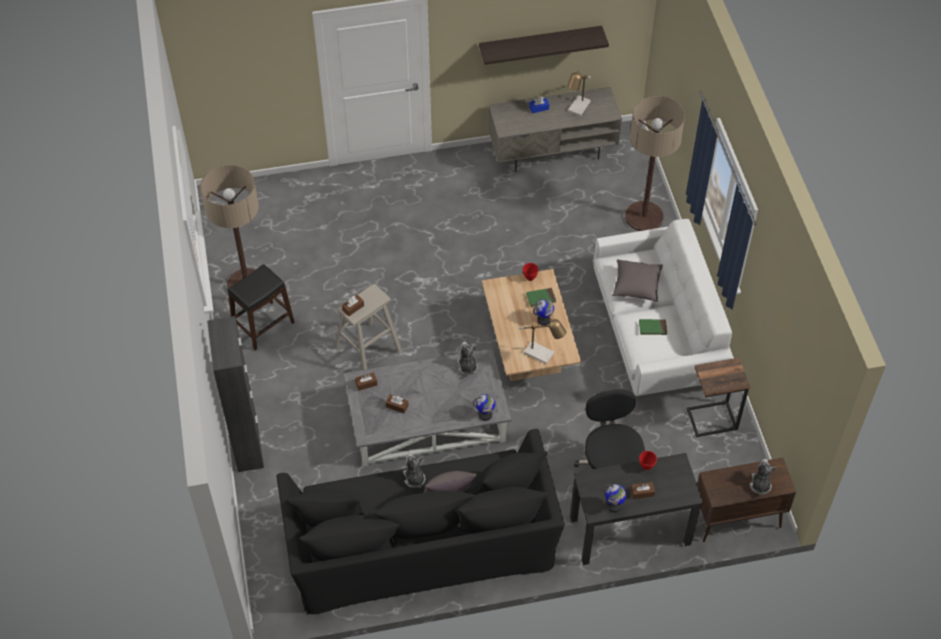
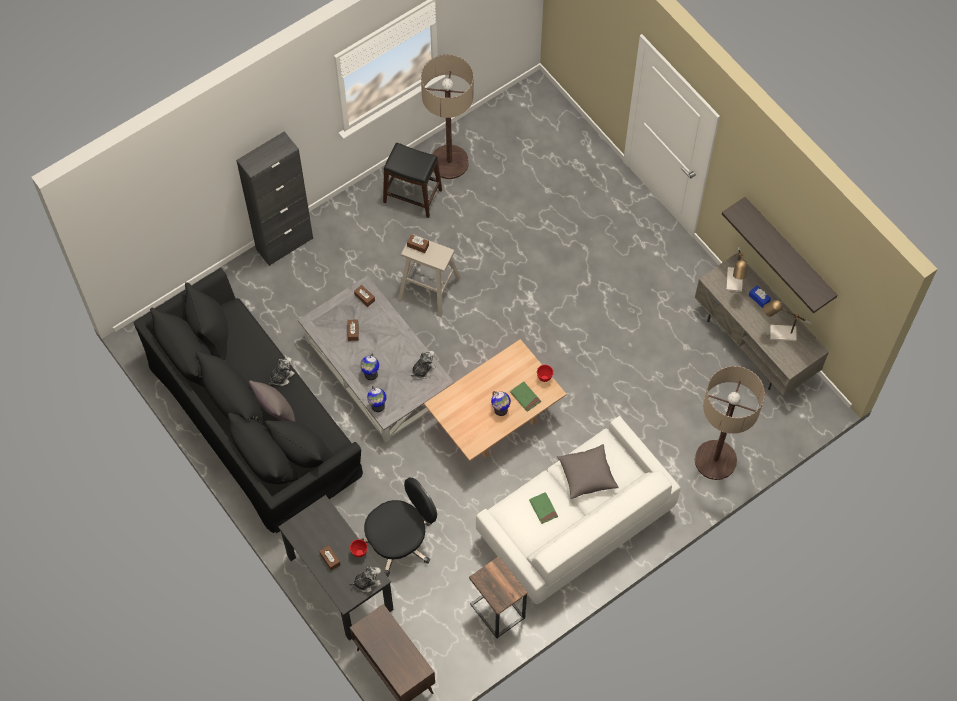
camera: 65 degrees right, 10 degrees up
table lamp [519,319,566,364] -> table lamp moved to [726,247,747,292]
globe [604,484,626,512] -> globe moved to [360,353,379,380]
plush toy [749,459,776,496] -> plush toy moved to [349,567,381,592]

